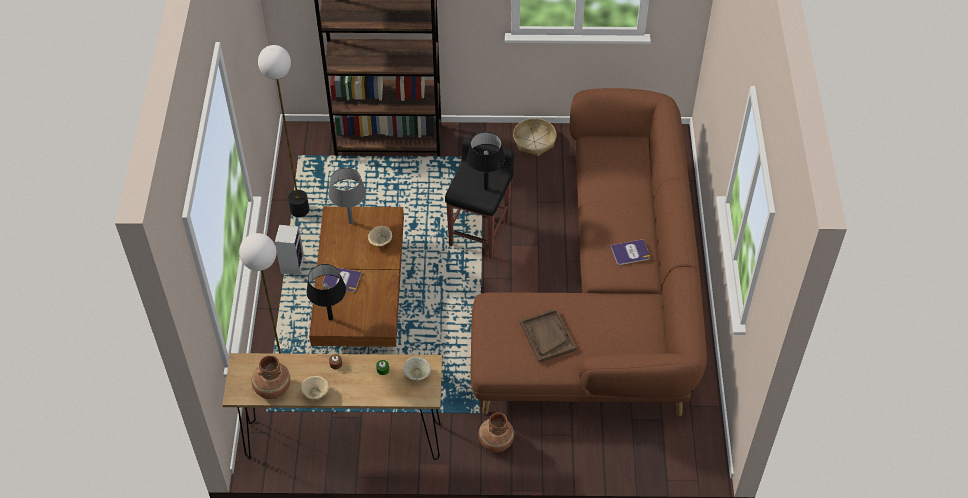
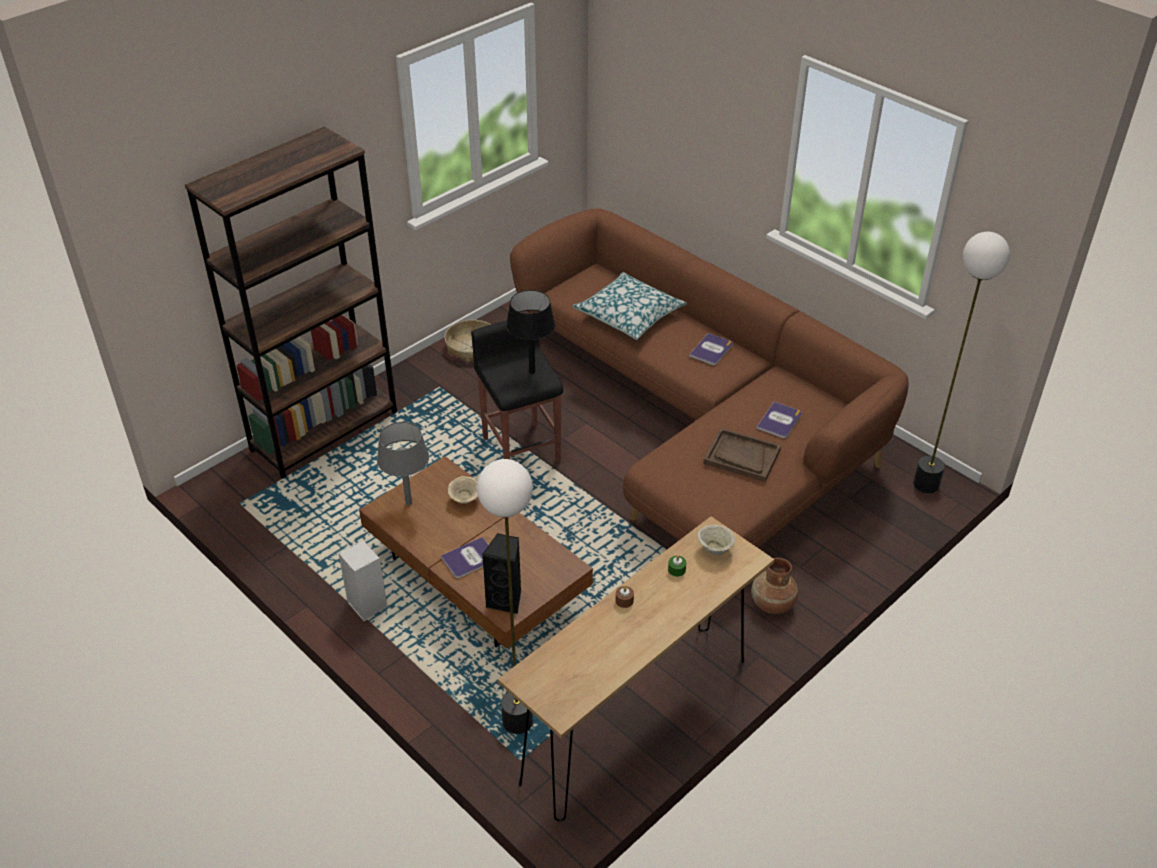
camera: 45 degrees left, 10 degrees down
brown vase [251,356,290,399] -> none
floor lamp [258,45,309,217] -> floor lamp moved to [913,232,1010,493]
beige bowl [301,376,329,400] -> none
black table lamp [307,264,346,321] -> black speaker [482,533,521,614]
none -> pillow [572,272,687,340]
none -> book [756,402,802,438]

